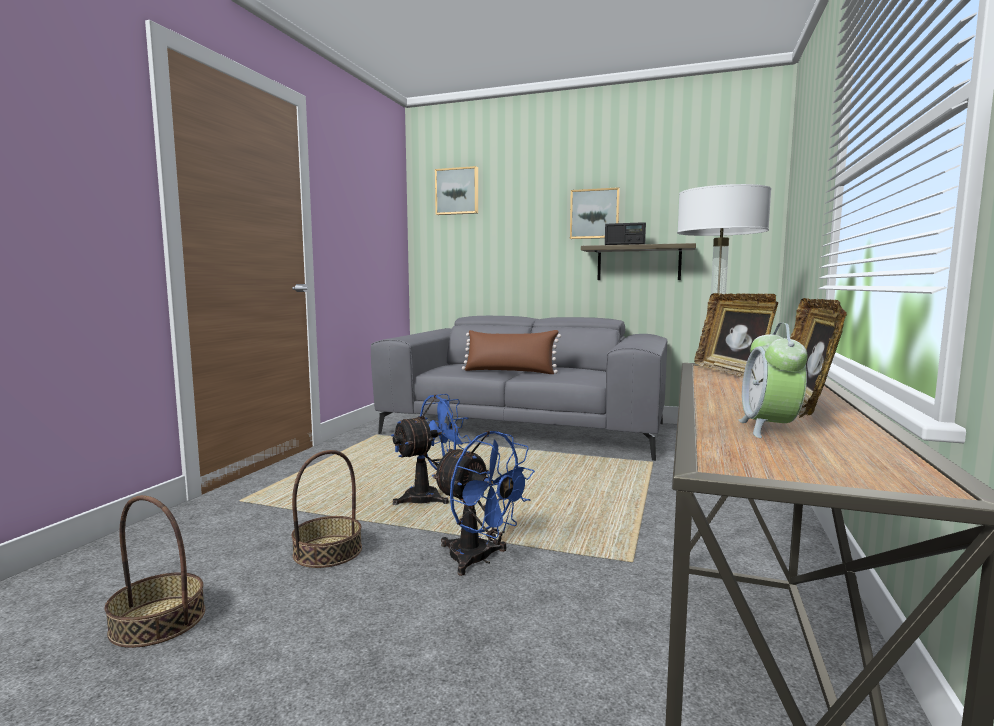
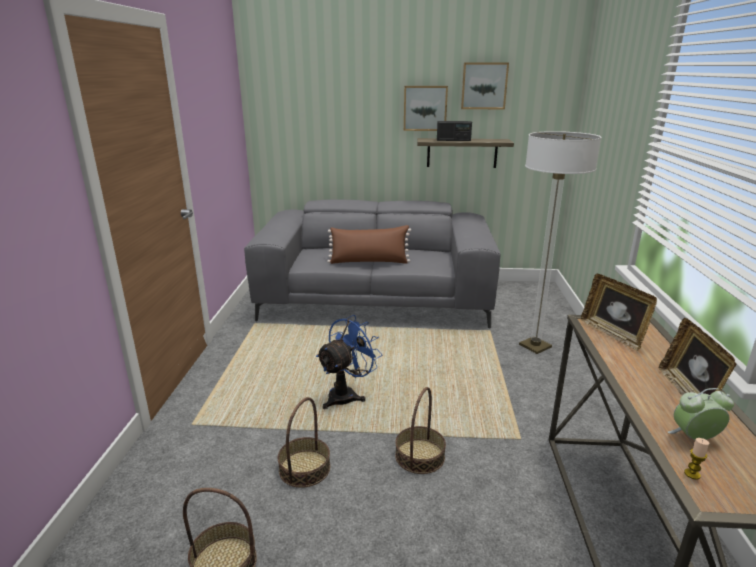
camera: 15 degrees left, 15 degrees up
blue fan [432,431,535,576] -> basket [395,387,446,474]
picture [435,166,478,215] -> picture moved to [461,63,509,109]
alarm clock [738,323,808,438] -> alarm clock turned 90 degrees clockwise [668,388,734,440]
none -> candle [684,438,709,480]

